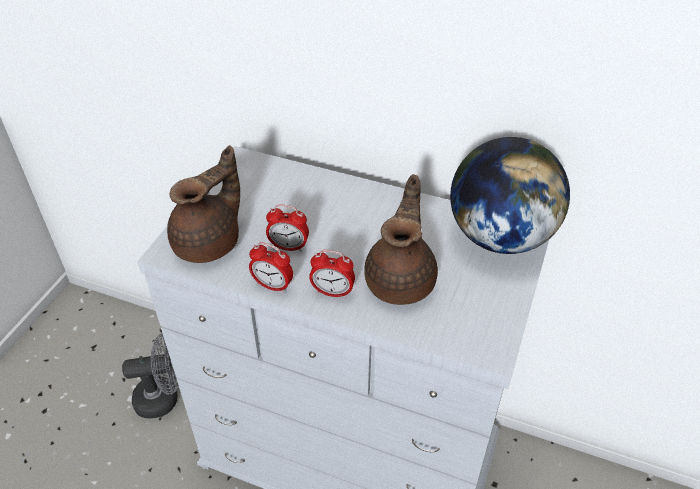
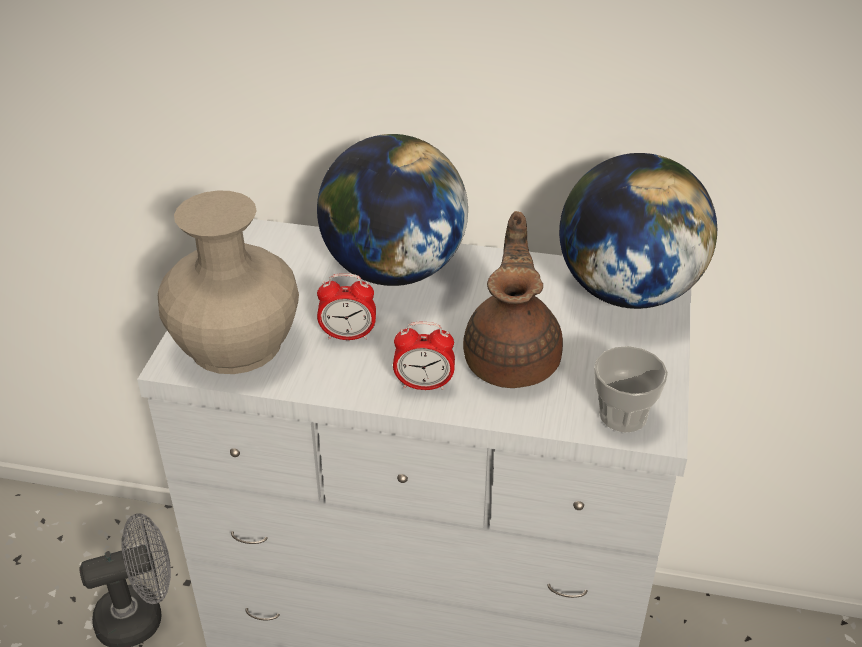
camera: 10 degrees left, 5 degrees down
brown teapot [167,145,240,263] -> beige vase [158,190,299,374]
alarm clock [249,242,293,293] -> none
none -> globe [317,134,468,286]
none -> cup [594,346,668,433]

